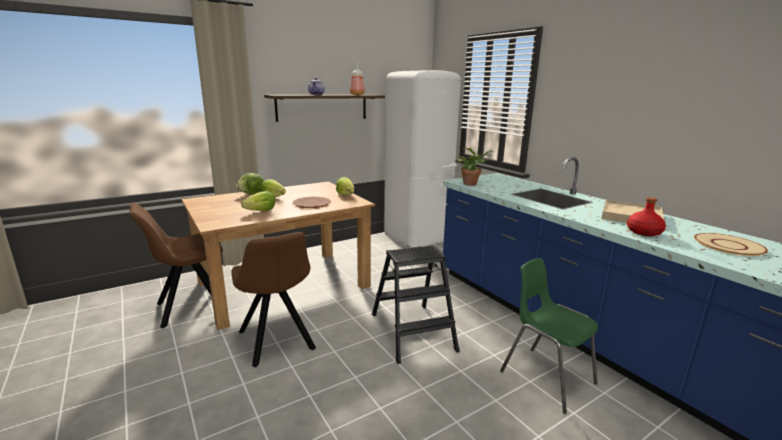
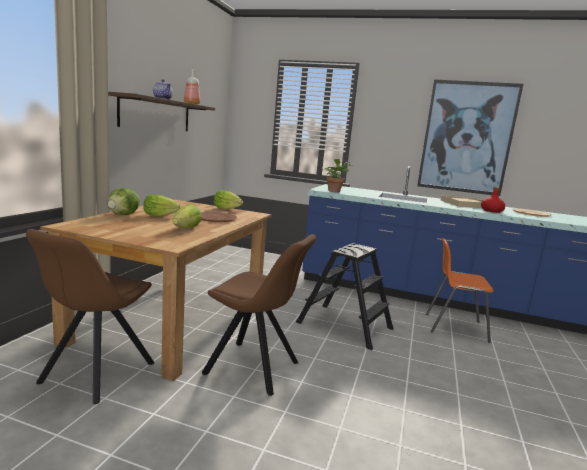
camera: 40 degrees left, 5 degrees down
white fridge [384,70,461,247] -> none
green chair [500,258,598,414] -> orange chair [426,238,493,343]
none -> picture [417,80,523,196]

